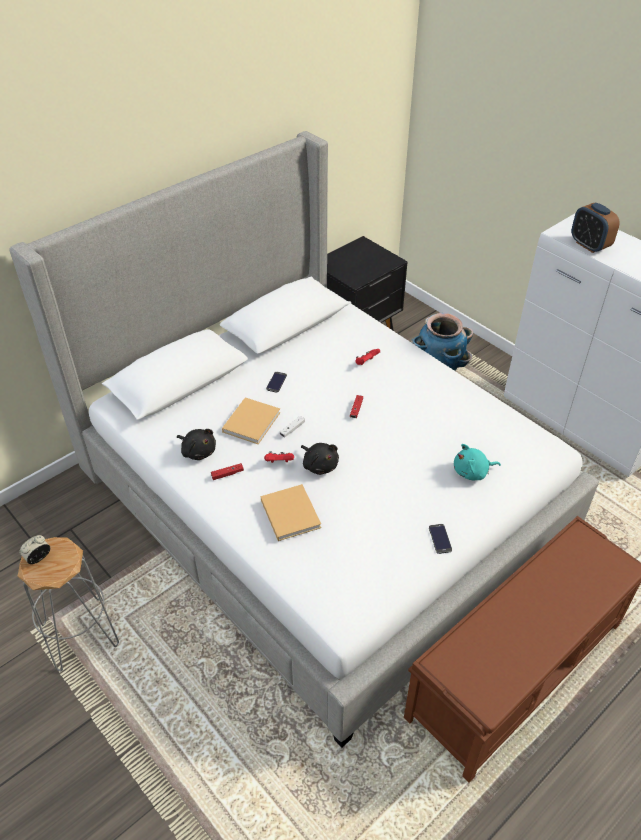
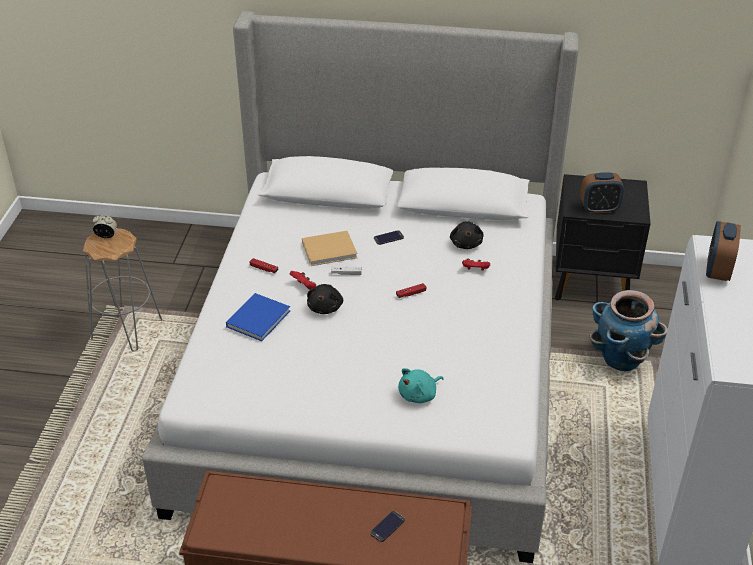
camera: 50 degrees right, 5 degrees down
black plush toy [177,429,216,460] -> black plush toy moved to [450,221,484,249]
beige book [261,484,321,541] -> blue book [226,293,290,341]
phone [429,524,452,554] -> phone moved to [370,511,405,542]
turquoise plush toy [454,444,501,480] -> turquoise plush toy turned 75 degrees counterclockwise [398,368,444,403]
none -> alarm clock [580,172,624,213]

